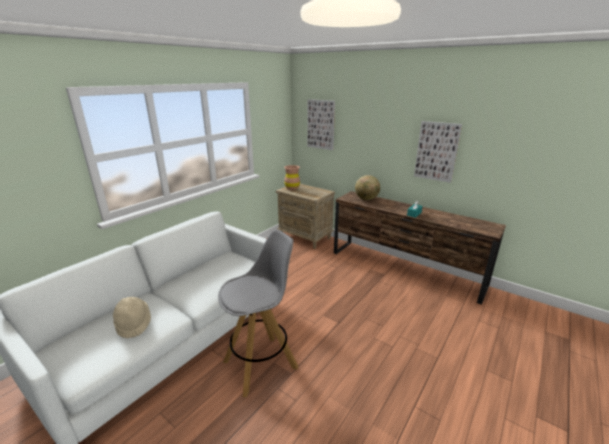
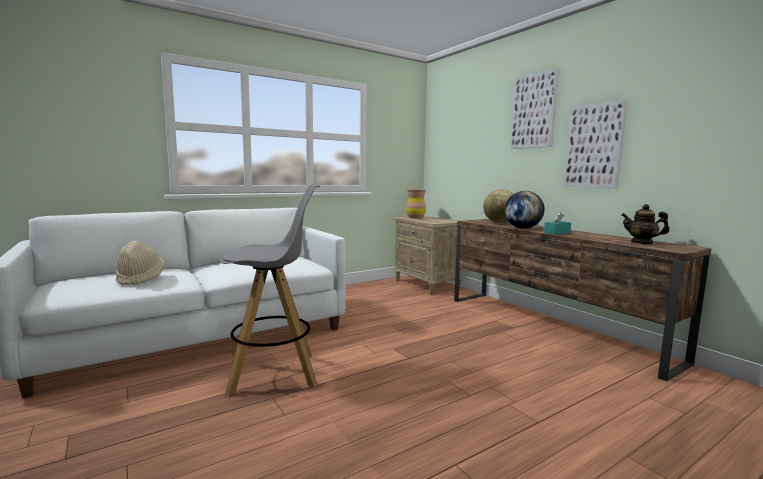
camera: 20 degrees right, 15 degrees down
picture [307,99,335,150] -> picture moved to [511,68,559,149]
none -> globe [505,191,545,229]
none -> teapot [621,204,670,244]

